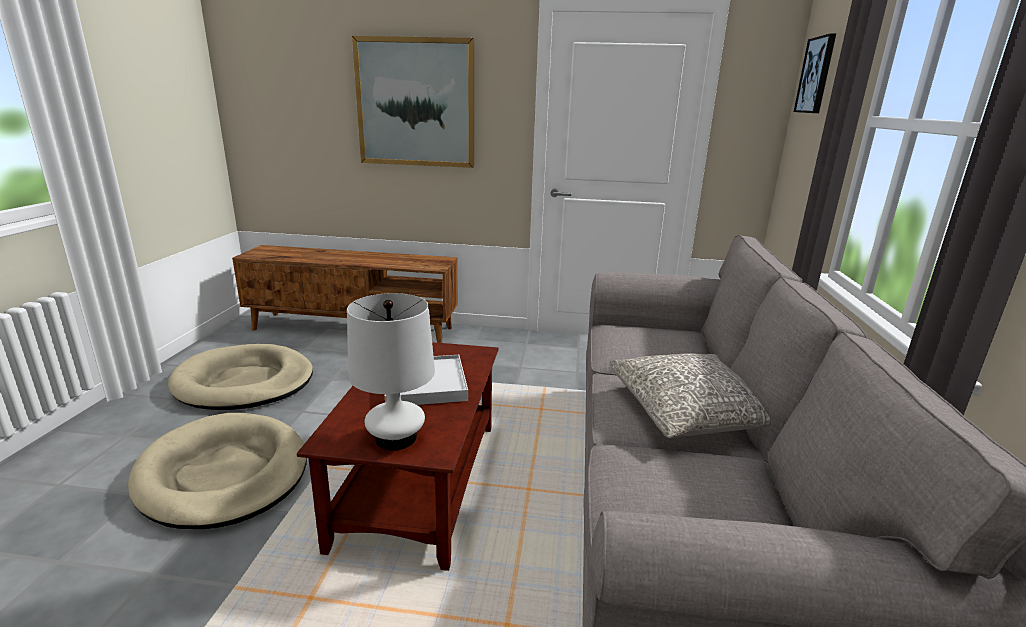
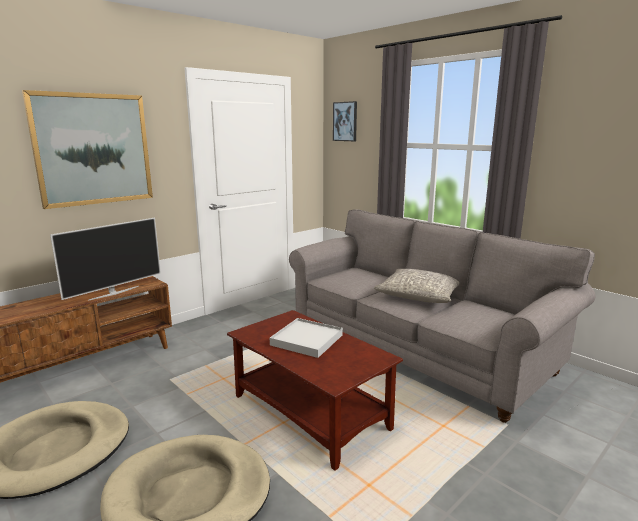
camera: 50 degrees left, 5 degrees down
white table lamp [347,293,435,451] -> none
none -> television [50,218,161,301]

